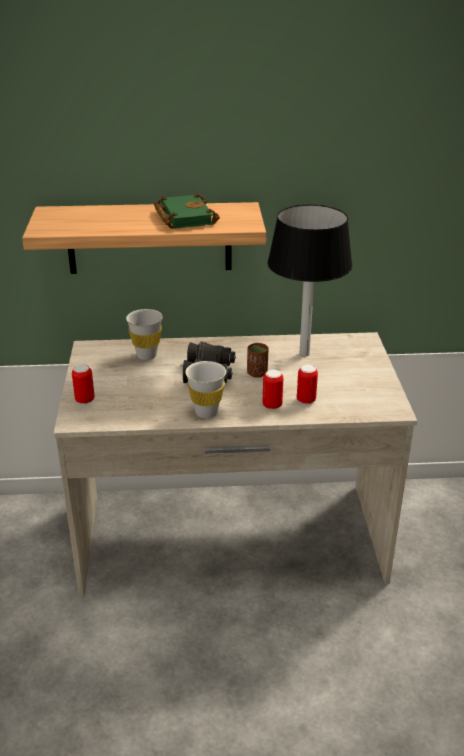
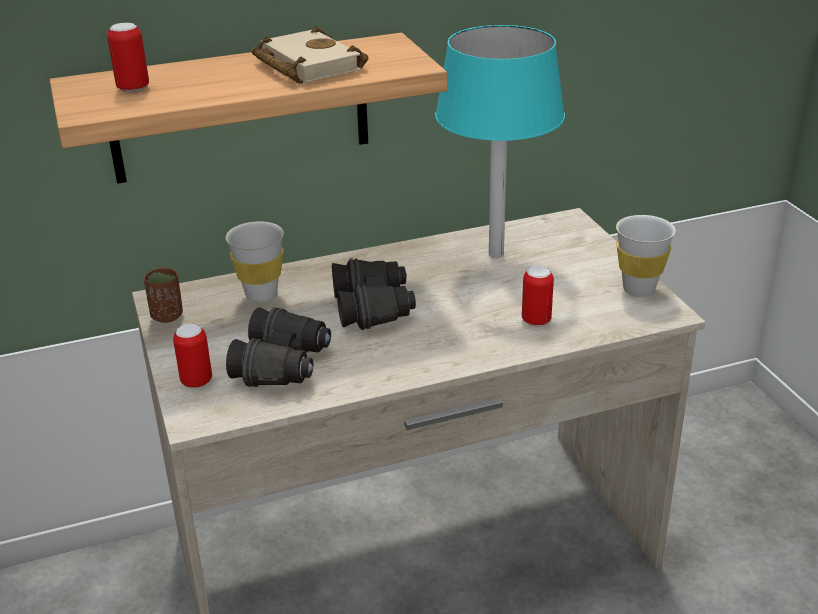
camera: 15 degrees left, 0 degrees up
green book [154,193,220,229] -> beige book [252,27,369,84]
white cup [186,361,226,418] -> white cup moved to [616,215,676,297]
brown cup [247,343,269,378] -> brown cup moved to [144,268,183,323]
can [263,370,283,409] -> can moved to [107,23,149,92]
black table lamp [267,204,353,356] -> turquoise table lamp [435,25,565,258]
none -> black binoculars [226,307,331,387]

